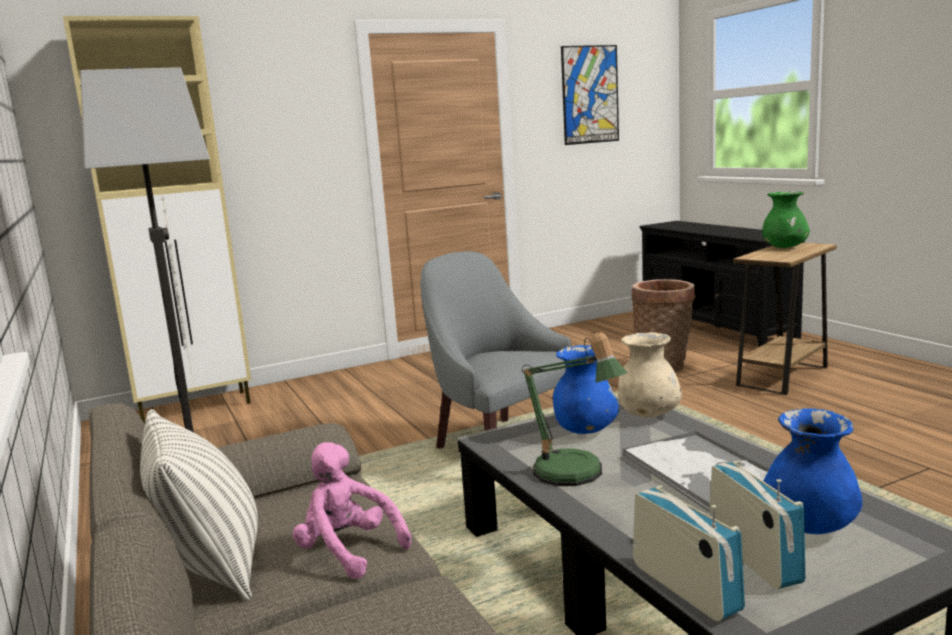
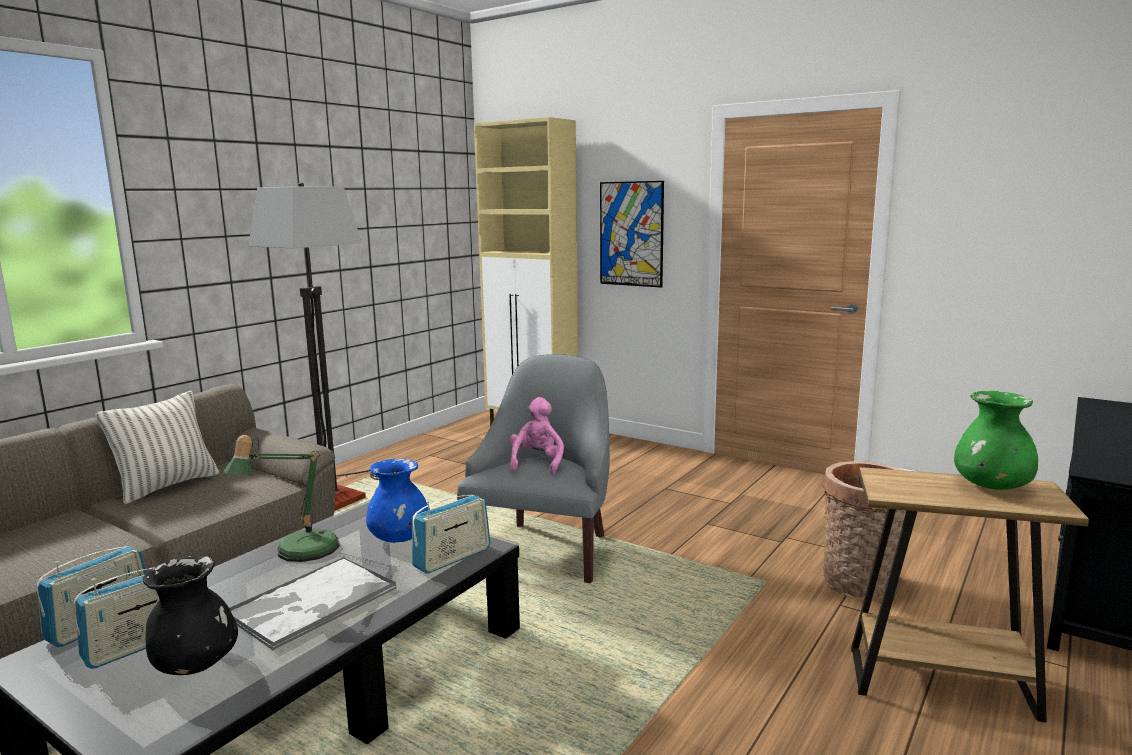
camera: 60 degrees right, 0 degrees up
pink plush toy [293,442,411,579] -> pink plush toy moved to [510,397,564,474]
picture [561,45,619,145] -> picture moved to [600,181,664,288]
beige vase [618,332,682,417] -> radio [412,495,490,574]
blue vase [764,408,863,534] -> black vase [143,556,238,675]

